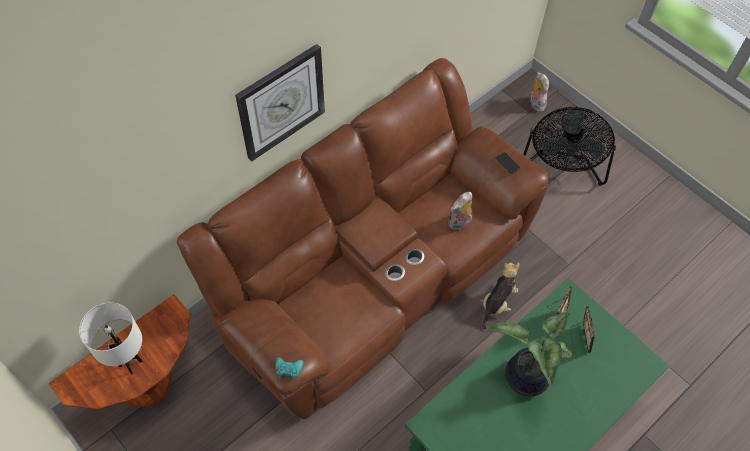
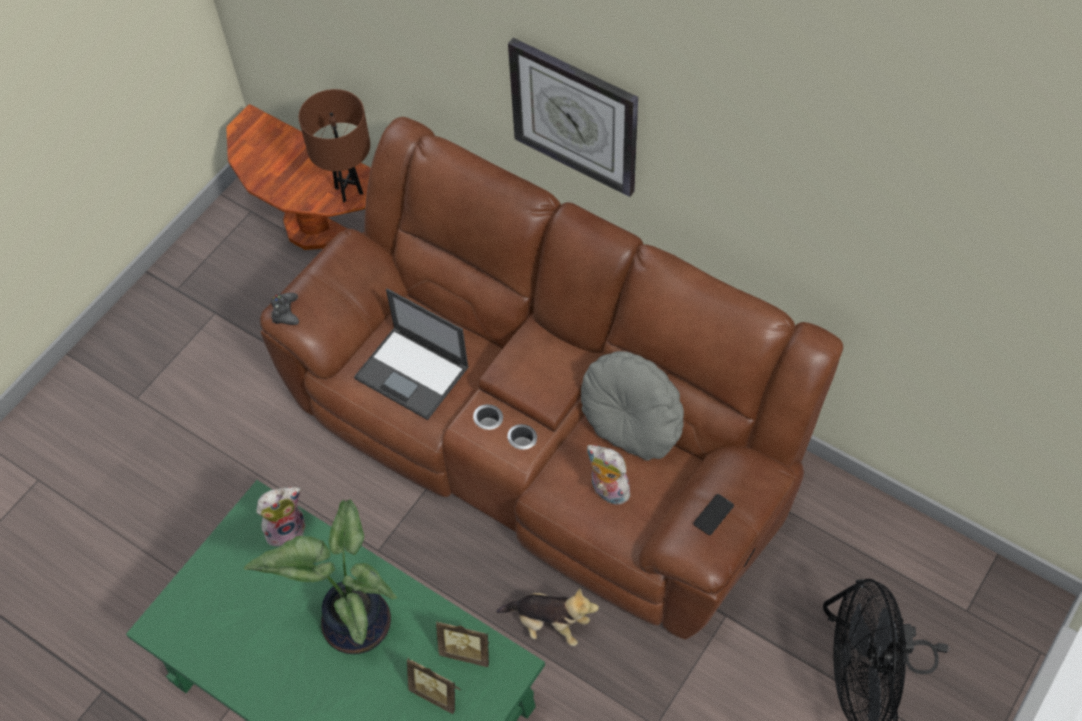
camera: 80 degrees right, 0 degrees up
white table lamp [79,302,142,375] -> none
turquoise game controller [276,357,304,380] -> black game controller [271,293,299,325]
plush toy [530,72,549,112] -> plush toy moved to [256,487,306,546]
picture frame [570,306,595,353] -> picture frame turned 45 degrees clockwise [407,658,461,714]
none -> brown table lamp [299,89,370,203]
none -> laptop [354,288,469,420]
none -> grey pillow [581,351,684,461]

